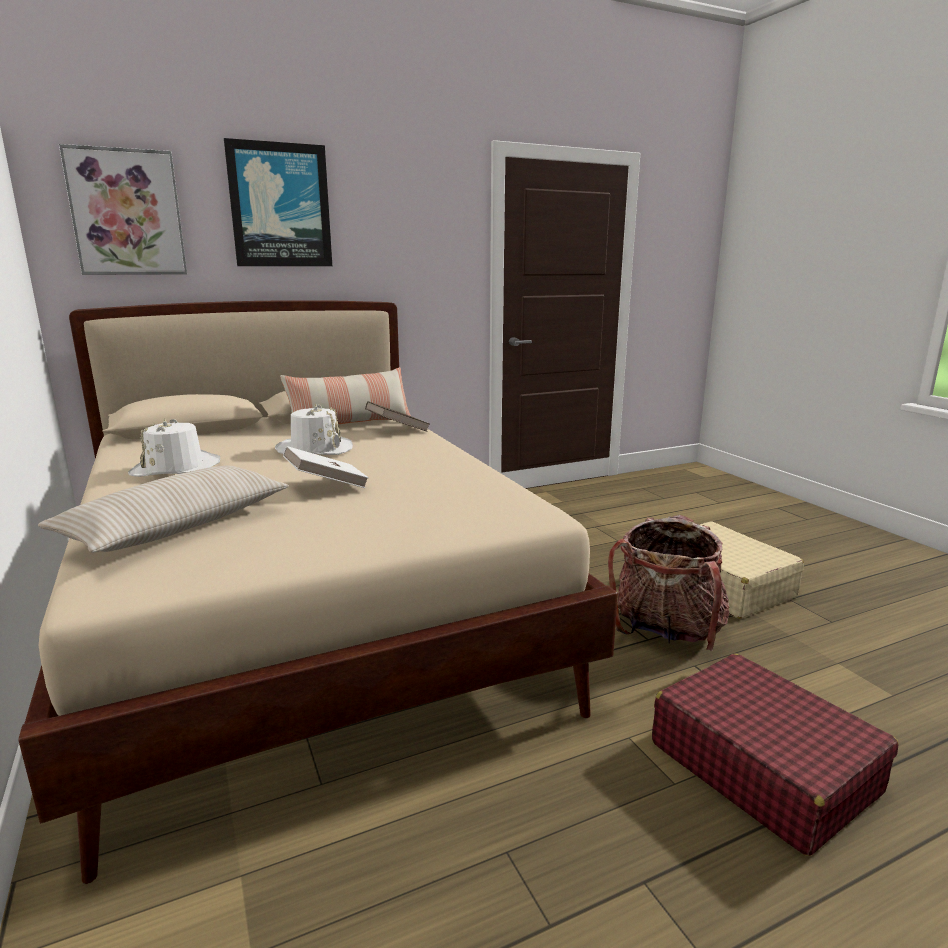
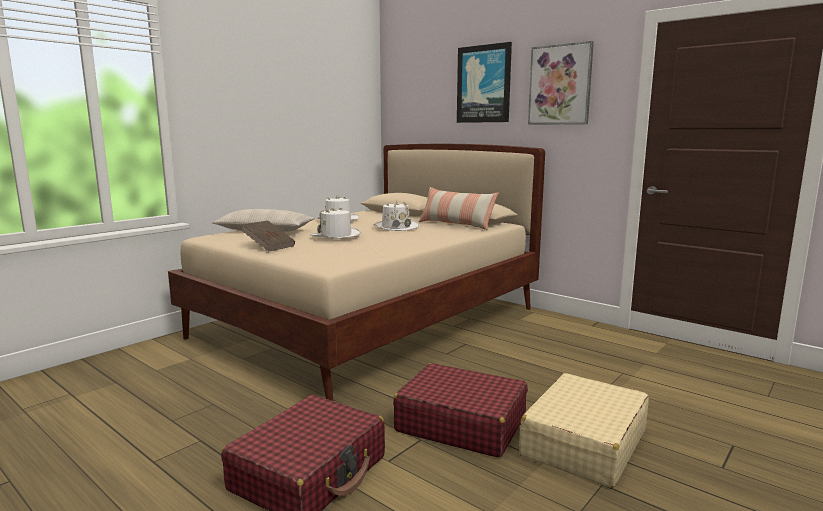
camera: 65 degrees right, 5 degrees down
picture [59,144,187,275] -> picture moved to [528,41,594,125]
white book [283,446,369,488] -> white hat [310,206,361,239]
brown book [365,401,429,432] -> brown book moved to [241,221,295,252]
backpack [608,515,729,651] -> red suitcase [393,363,528,458]

